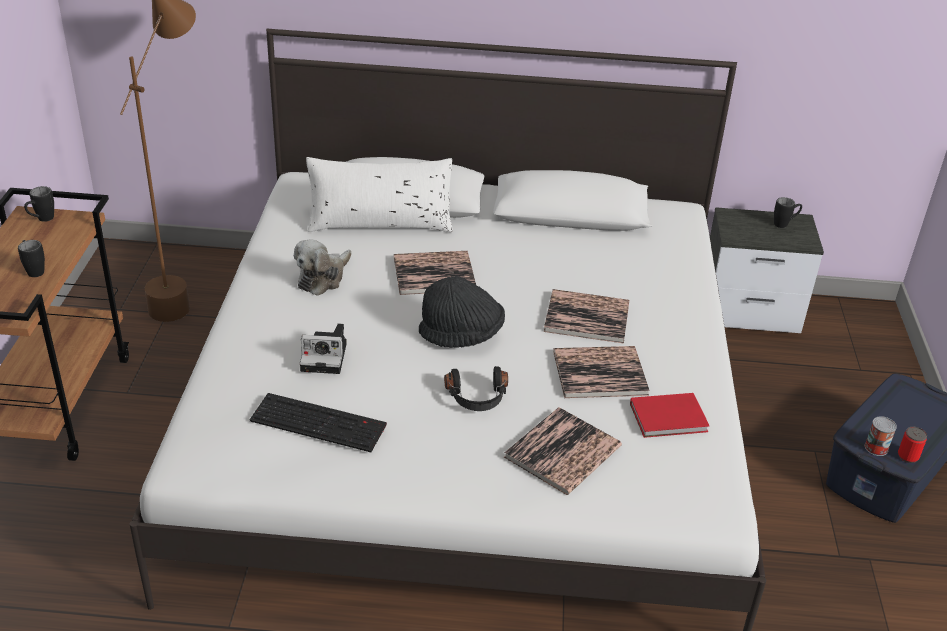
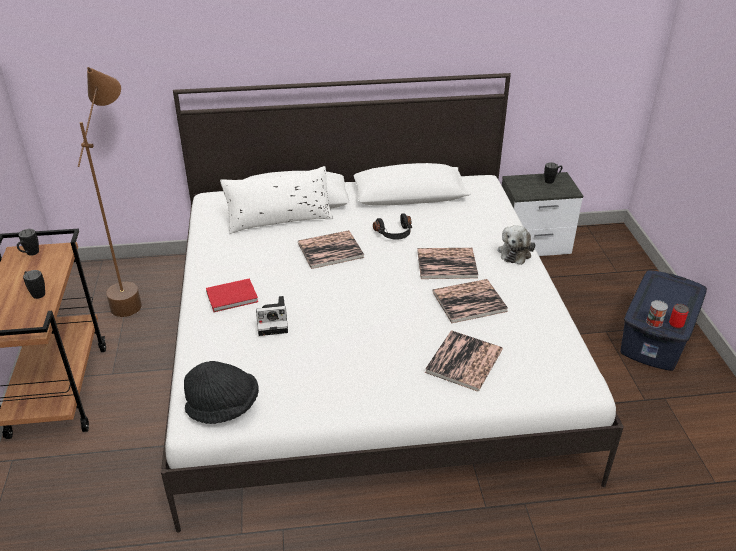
camera: 10 degrees left, 0 degrees up
keyboard [250,393,387,452] -> none
plush toy [294,239,352,296] -> plush toy moved to [498,225,535,265]
black hat [419,276,505,348] -> black hat moved to [184,361,259,424]
black headphones [444,366,508,411] -> black headphones moved to [373,213,412,240]
red book [630,393,709,438] -> red book moved to [206,278,258,312]

